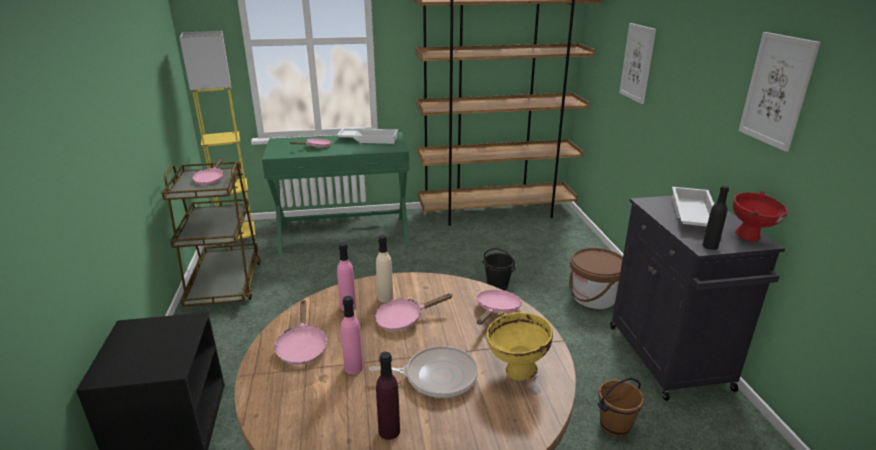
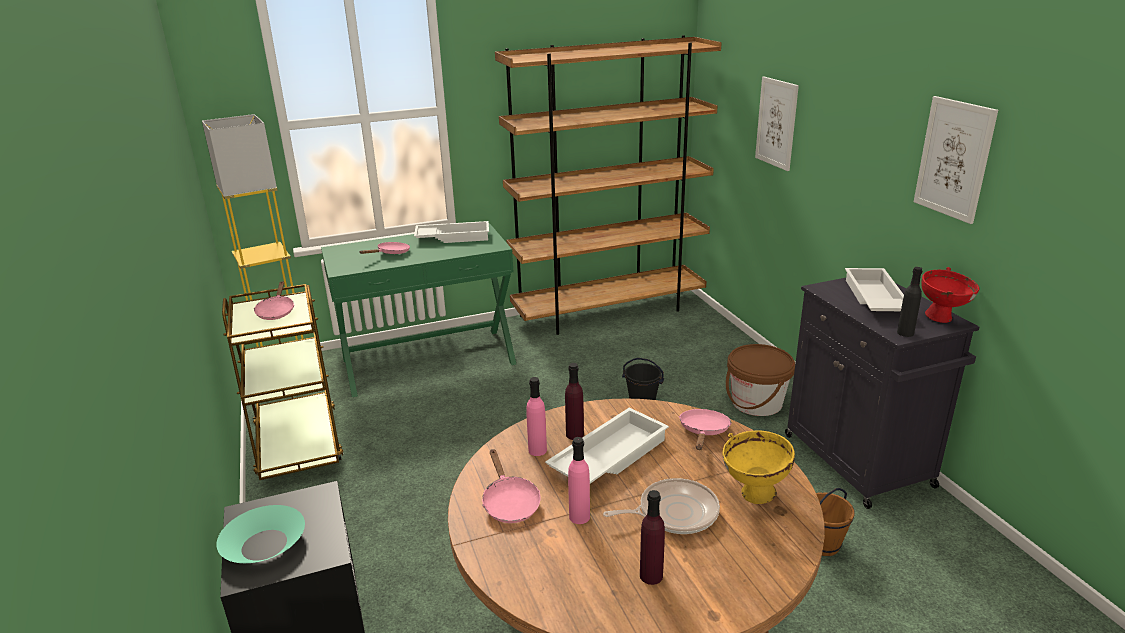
camera: 10 degrees left, 0 degrees up
pink frying pan [375,293,453,331] -> white tray [545,408,669,483]
beige bottle [376,235,393,303] -> purple bottle [565,363,584,440]
none -> turquoise bowl [216,505,305,563]

